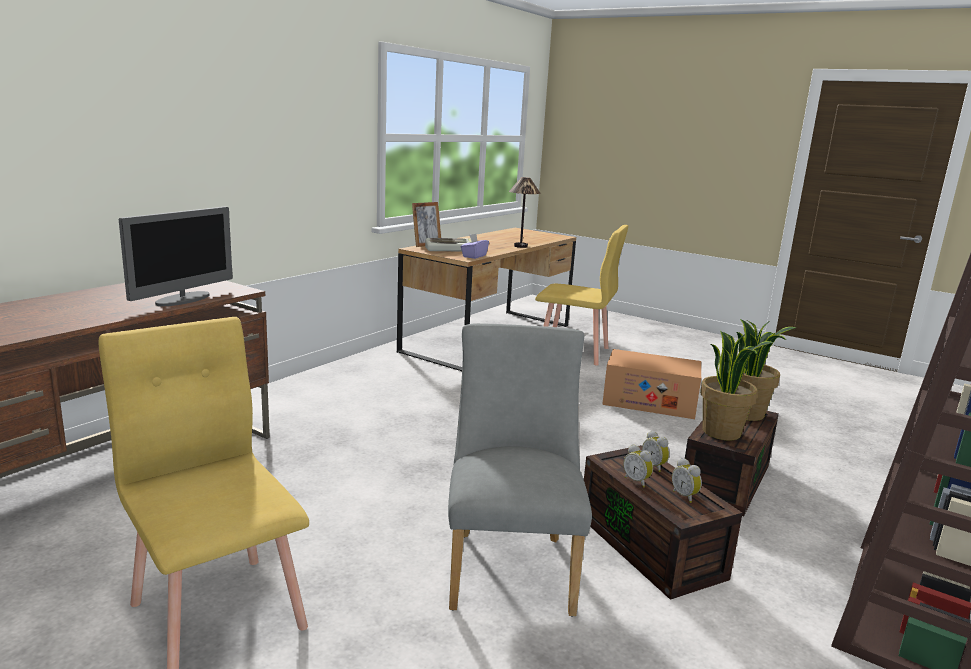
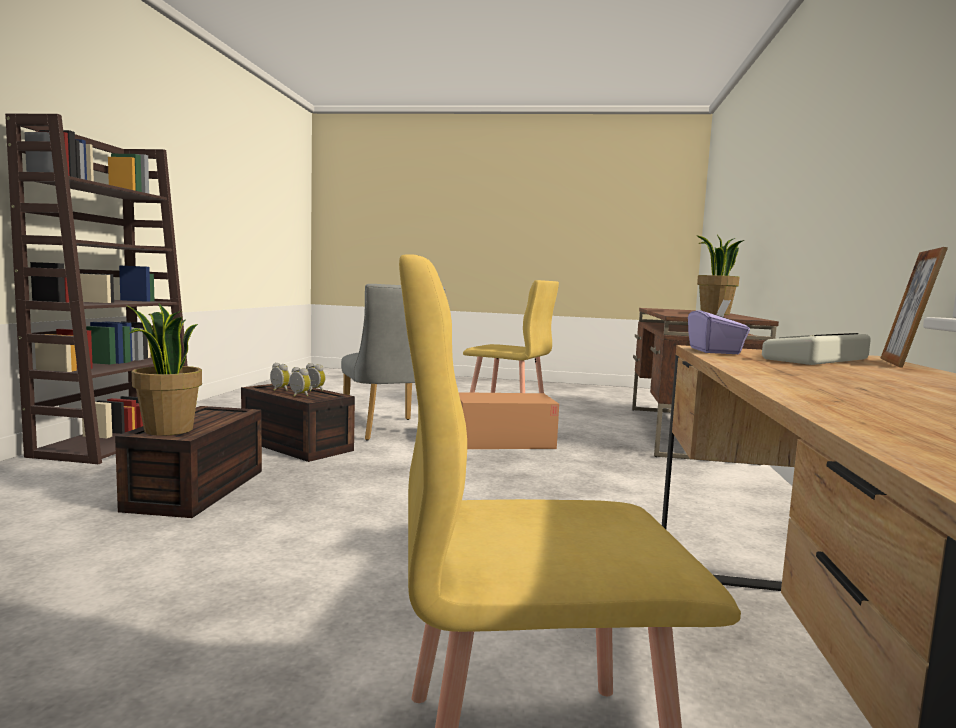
camera: 155 degrees right, 10 degrees down
monitor [119,207,233,306] -> none
table lamp [509,177,540,248] -> none
cardboard box [602,349,701,419] -> cardboard box moved to [459,392,559,449]
potted plant [700,331,774,440] -> potted plant moved to [696,235,744,315]

